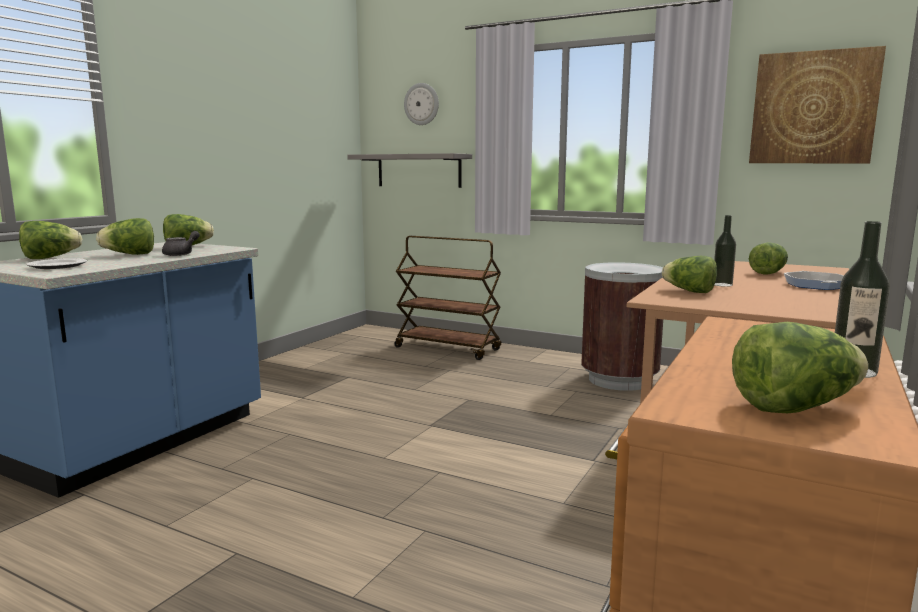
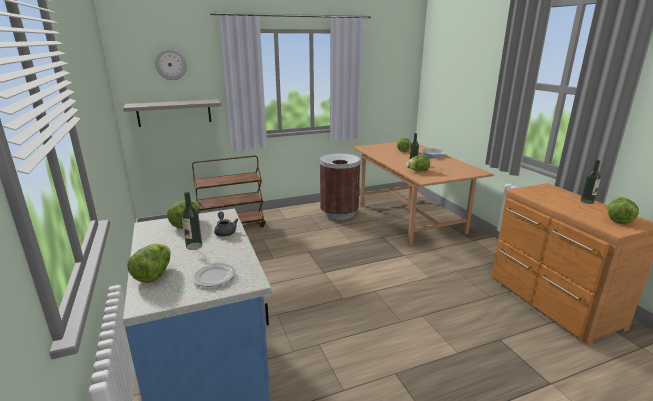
camera: 50 degrees left, 10 degrees up
lettuce [96,218,154,255] -> bottle [182,192,202,250]
picture [749,46,886,164] -> none

